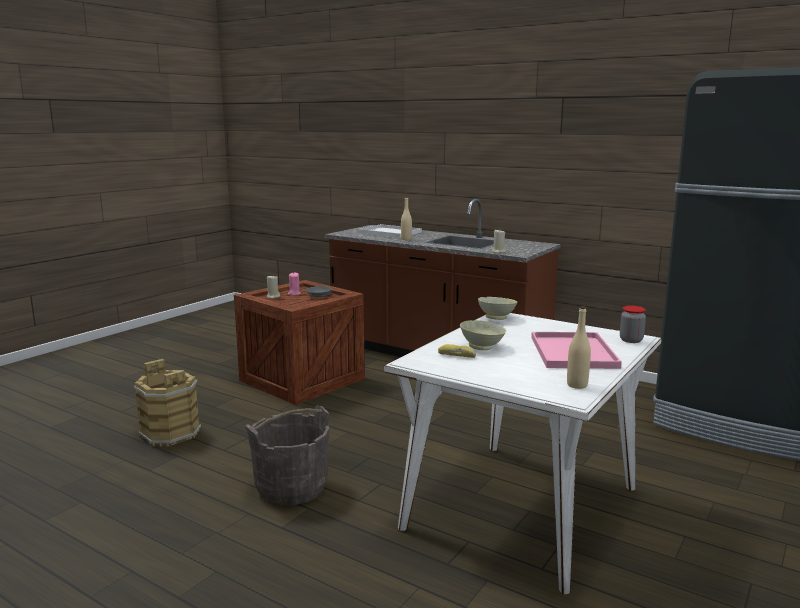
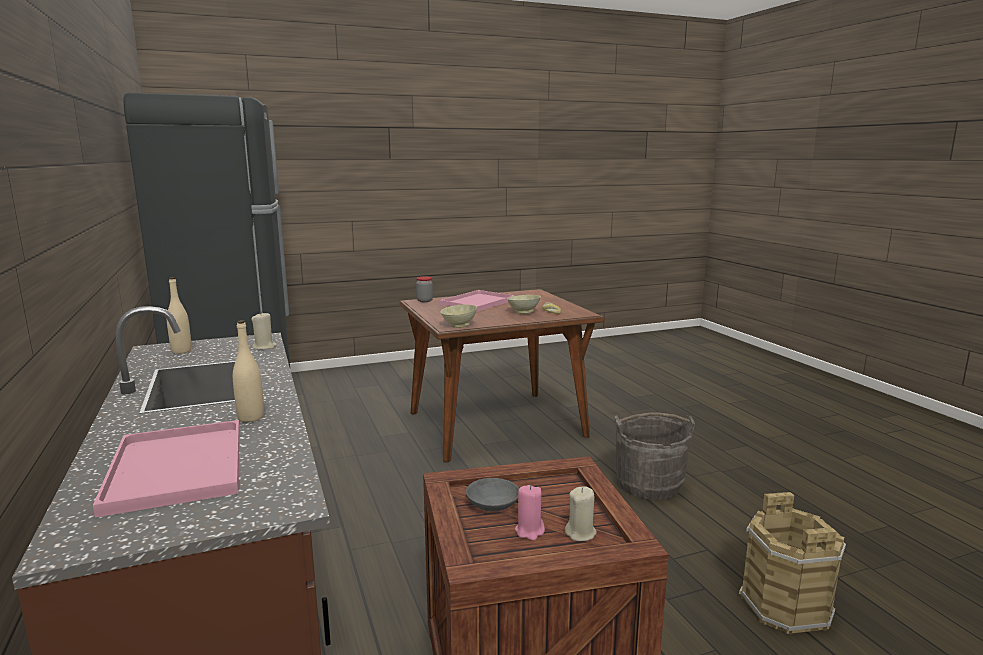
camera: 145 degrees left, 0 degrees up
white tray [358,224,422,238] -> pink tray [93,420,240,517]
white dining table [384,313,661,594] -> brown dining table [400,289,605,463]
beige bottle [567,306,591,389] -> beige bottle moved to [167,277,192,354]

